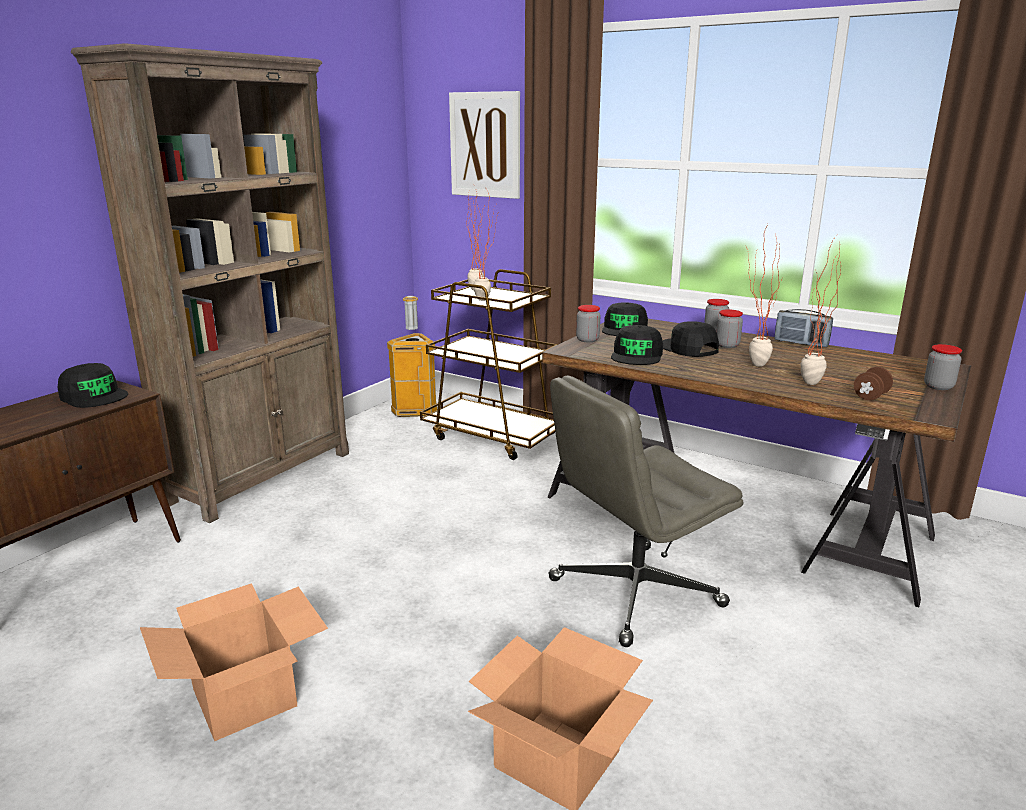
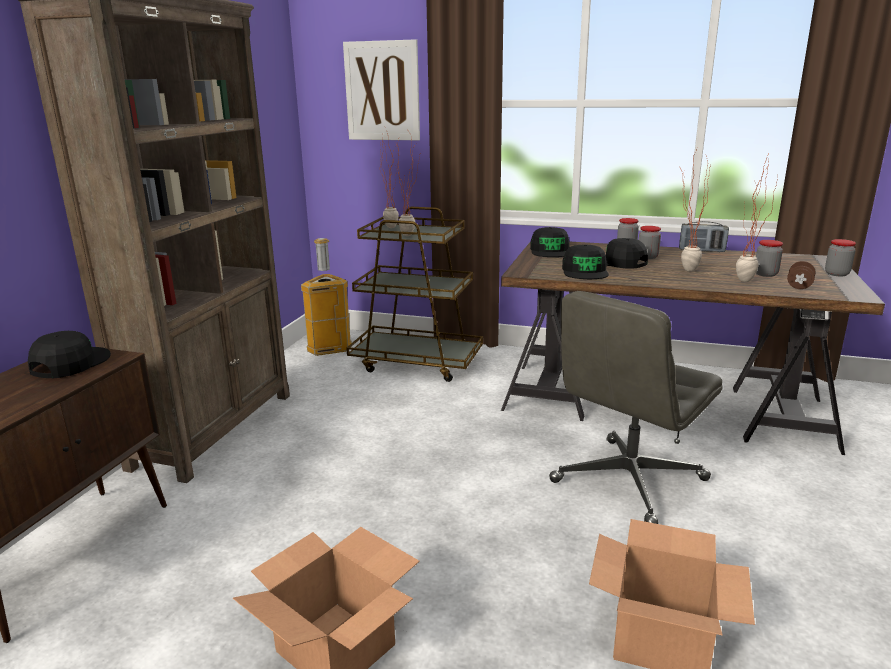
camera: 15 degrees left, 0 degrees up
black cap [58,363,128,408] -> black cap turned 90 degrees counterclockwise [28,331,111,378]
jar [576,305,601,342] -> jar moved to [756,240,783,277]

